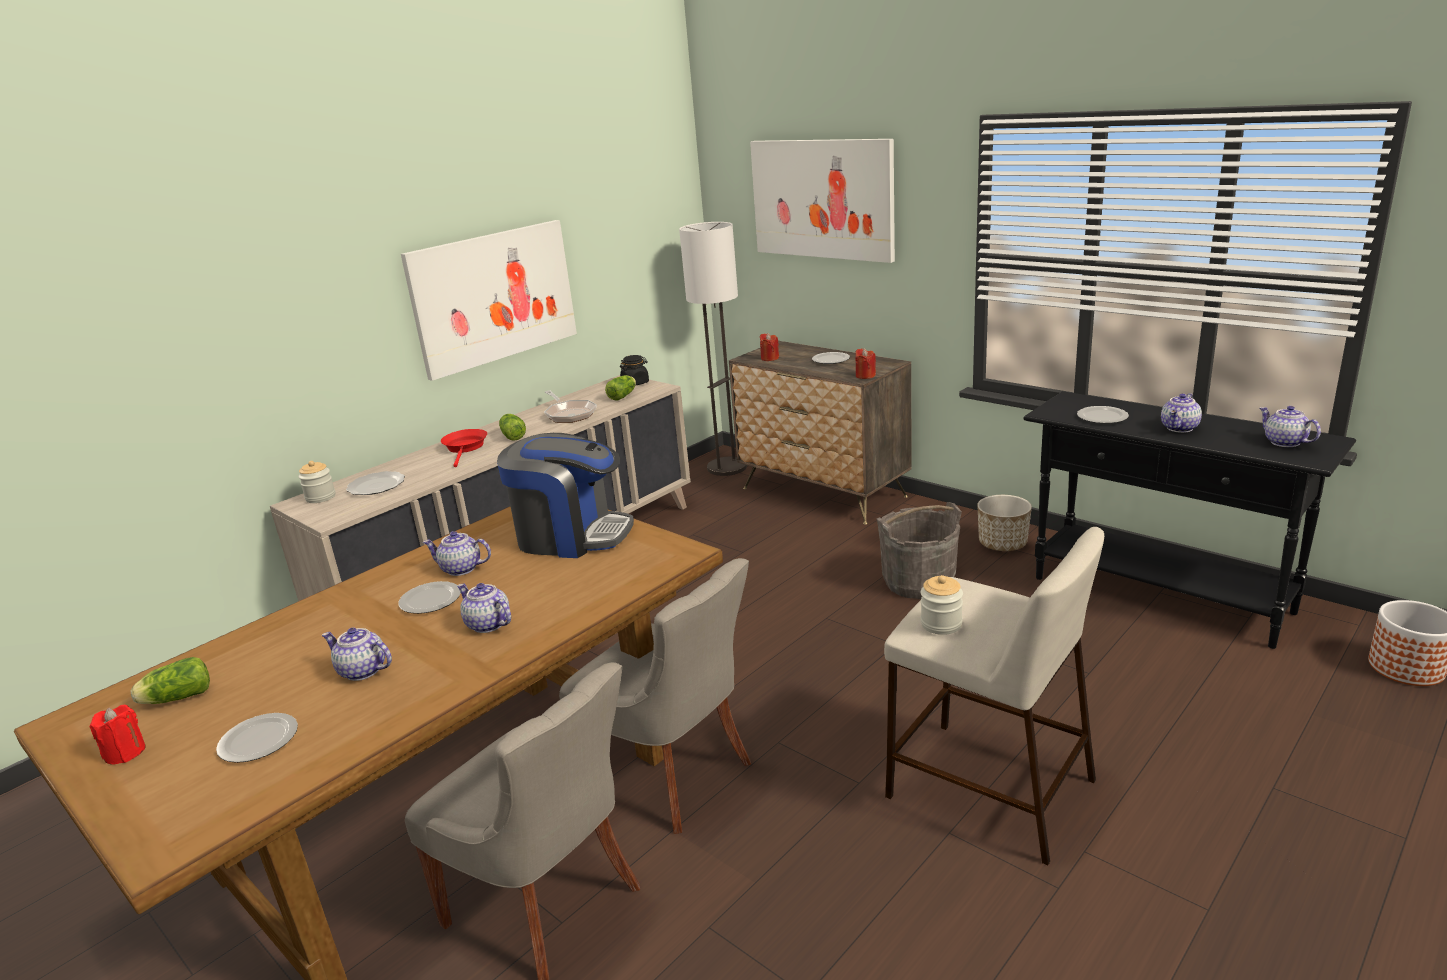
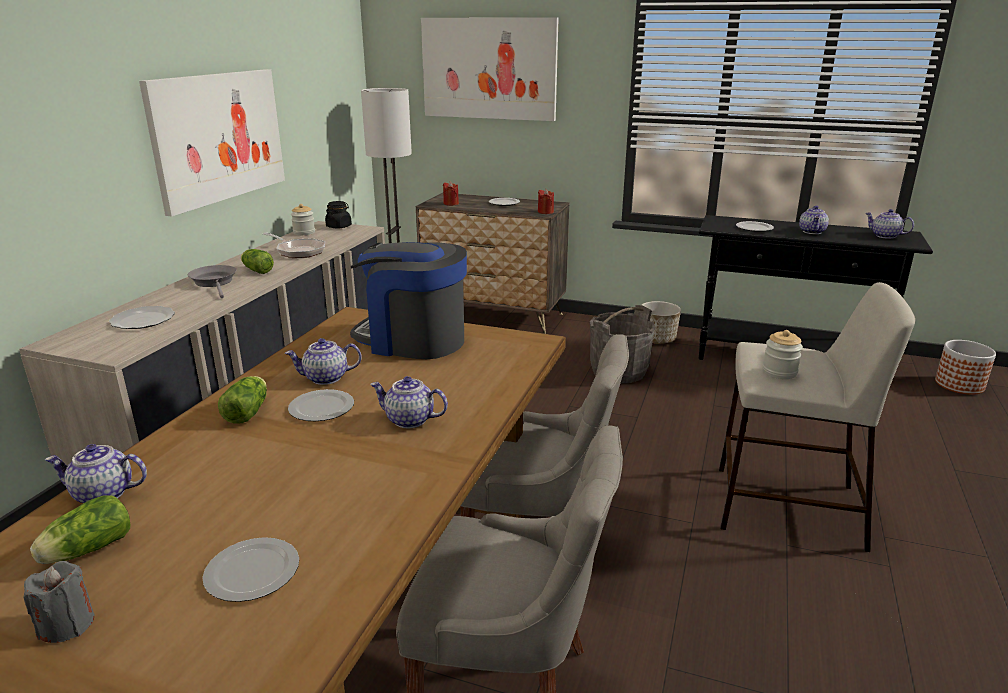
camera: 25 degrees left, 0 degrees up
red candle [90,705,146,764] -> grey candle [24,561,94,643]
jar [298,461,336,503] -> jar moved to [291,204,315,235]
teapot [322,627,392,681] -> teapot moved to [45,444,147,503]
red frying pan [441,429,487,467] -> grey frying pan [188,265,236,298]
coffee machine [497,433,634,558] -> coffee machine turned 150 degrees counterclockwise [350,242,467,359]
lettuce [605,375,636,401] -> lettuce moved to [218,376,267,423]

